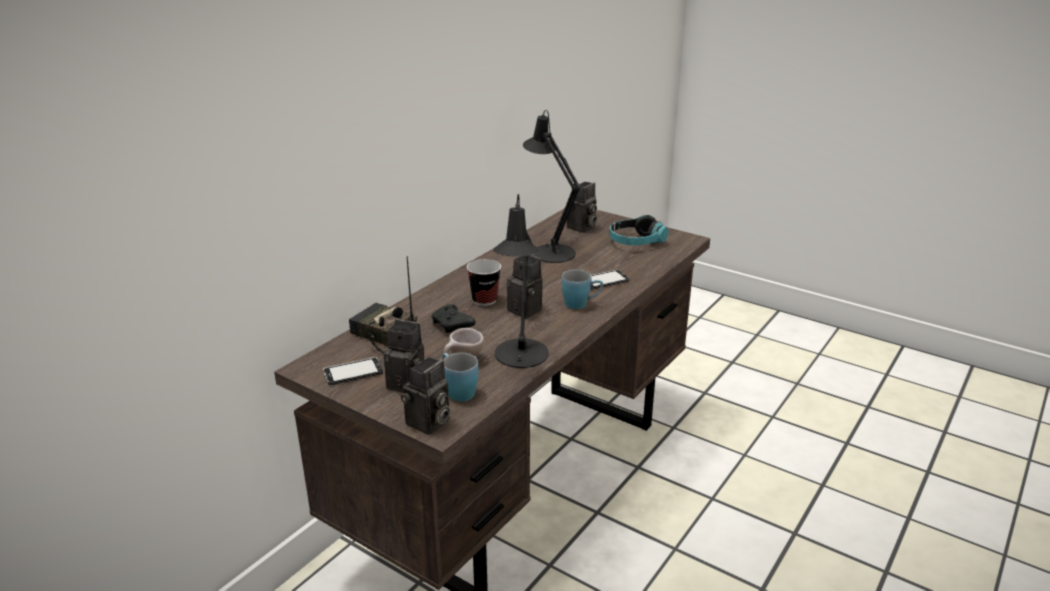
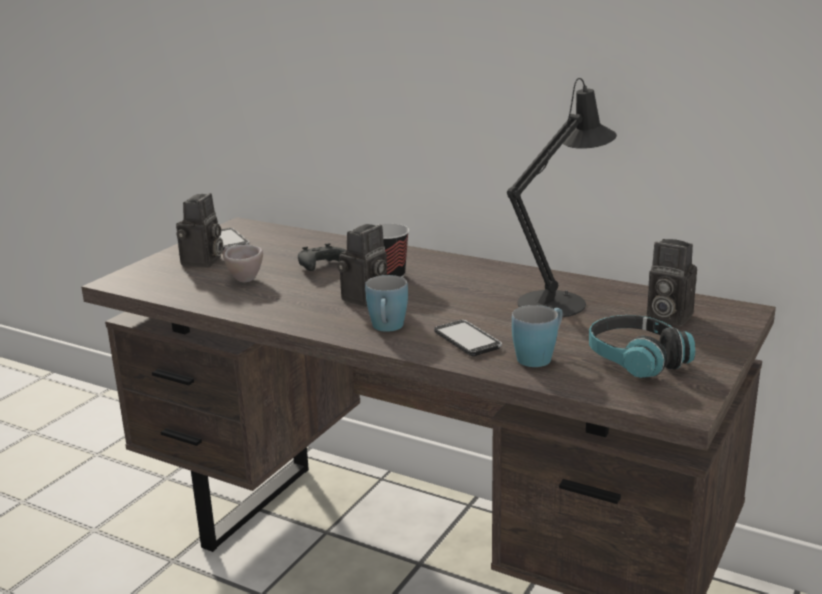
camera: 85 degrees right, 5 degrees down
radio [349,256,417,354] -> none
camera [401,357,450,435] -> none
blue mug [442,353,479,402] -> blue mug moved to [512,305,563,367]
black table lamp [493,194,549,368] -> none

